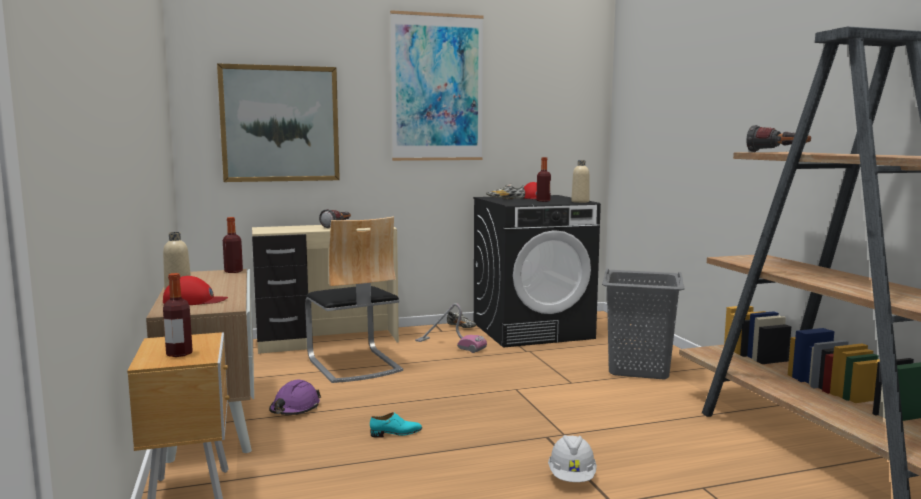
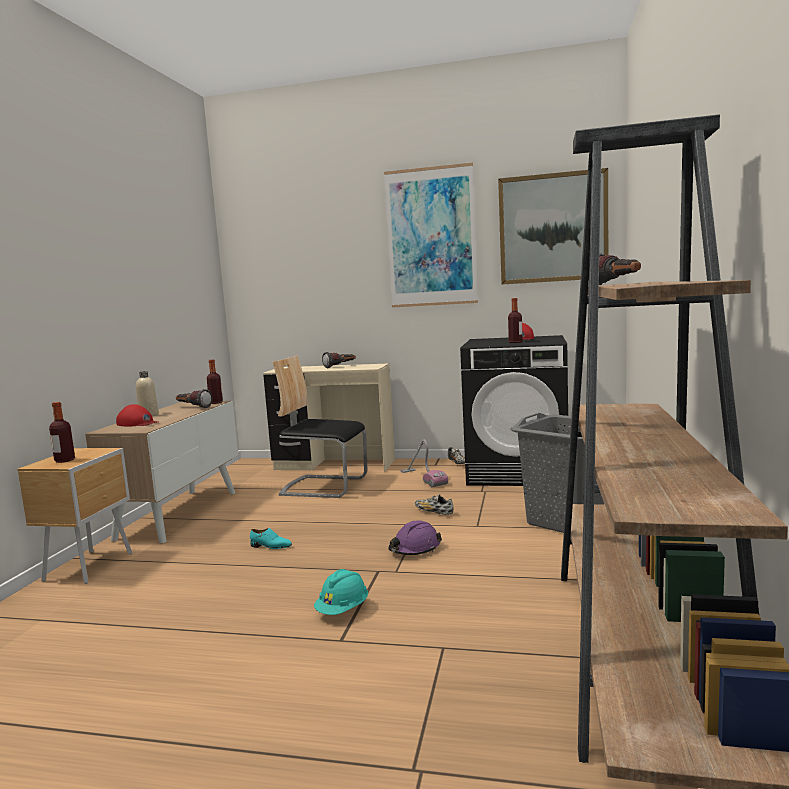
camera: 30 degrees right, 0 degrees up
picture [217,63,340,182] -> picture moved to [498,168,608,285]
purple hard hat [269,380,321,415] -> purple hard hat moved to [388,520,442,555]
chair [305,217,403,383] -> chair turned 105 degrees clockwise [272,355,367,498]
shoe [486,183,525,200] -> shoe moved to [415,494,454,515]
white hard hat [548,435,597,482] -> turquoise hard hat [314,569,368,615]
beige bottle [571,160,590,203] -> none
none -> flashlight [176,389,213,408]

